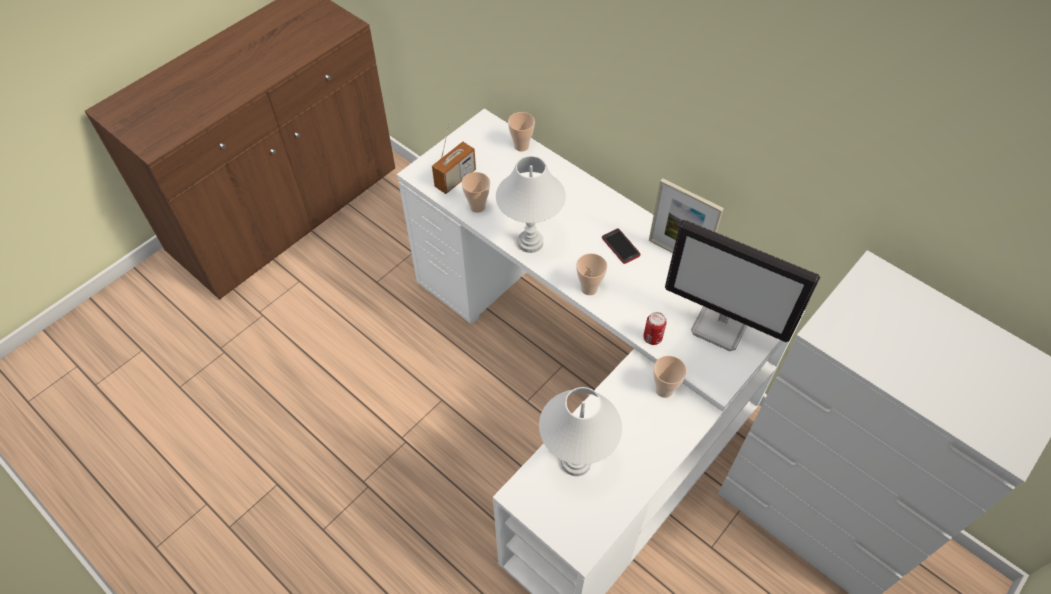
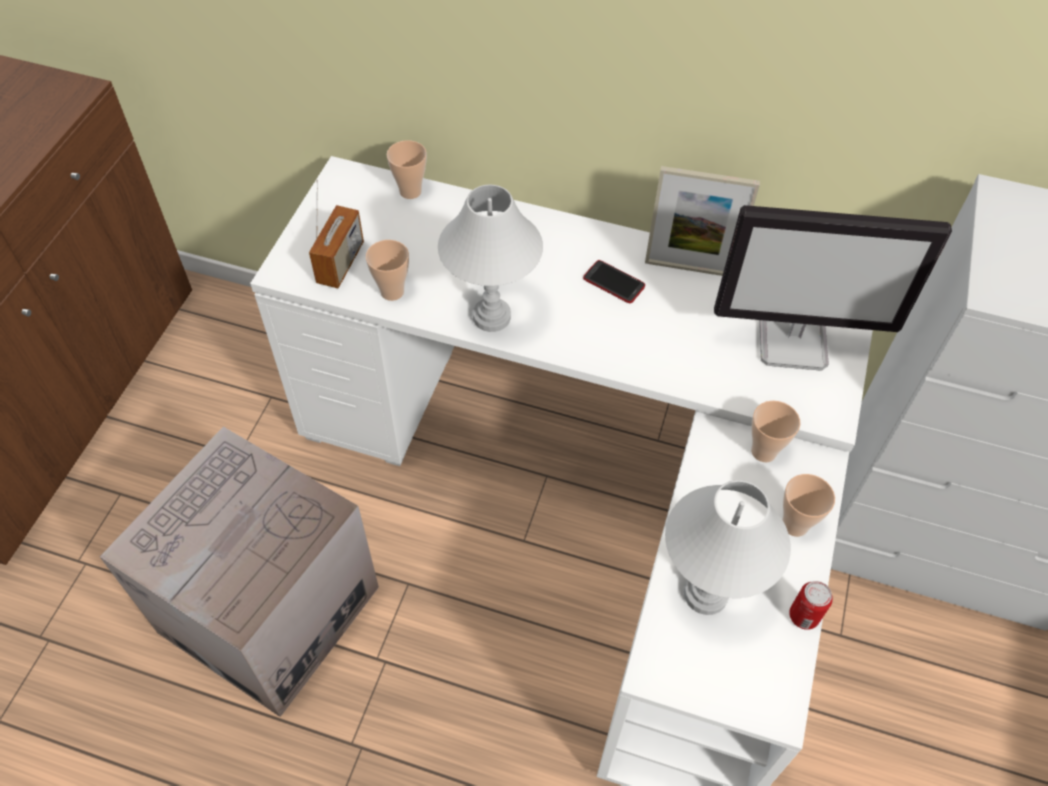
camera: 25 degrees left, 0 degrees up
cup [576,253,607,295] -> cup moved to [782,474,835,537]
can [643,312,667,345] -> can moved to [789,581,833,630]
none -> cardboard box [100,427,379,717]

